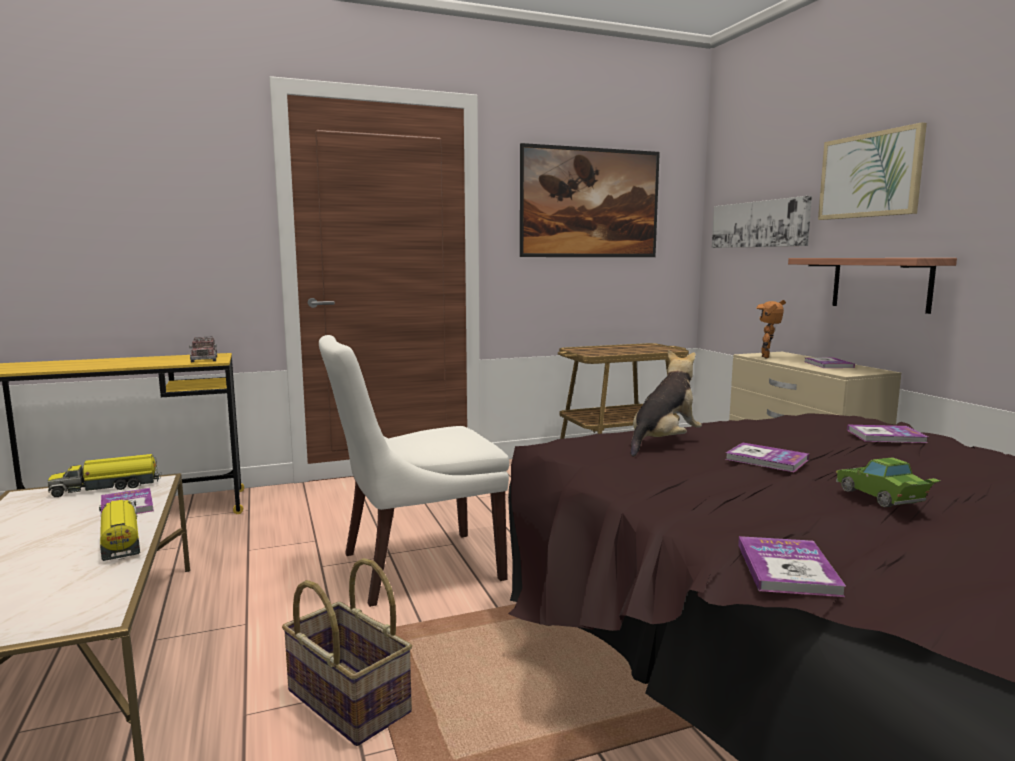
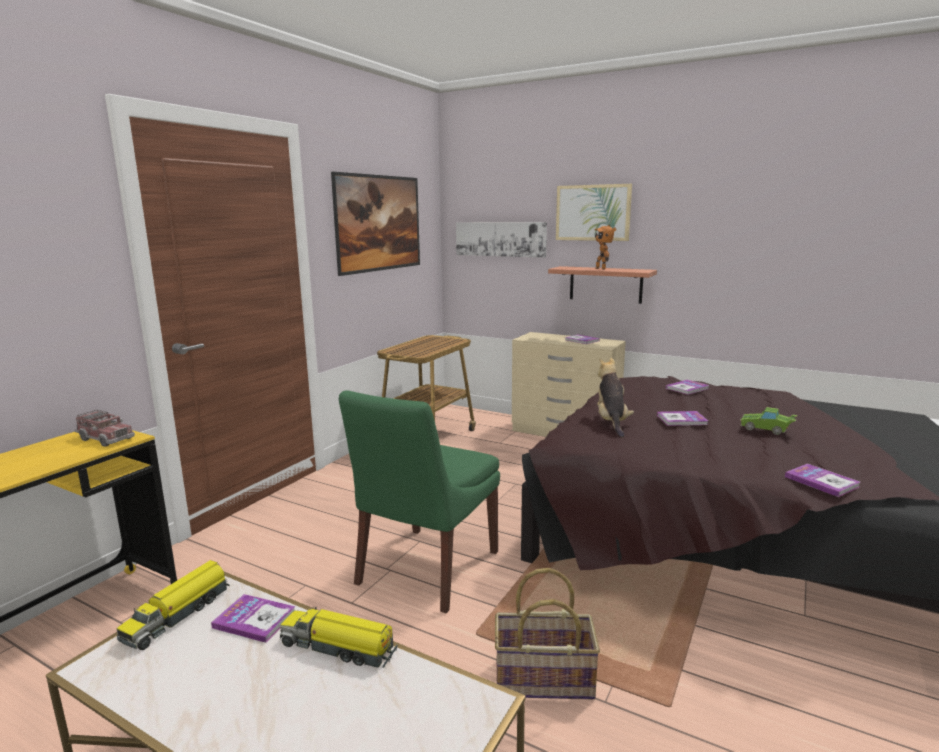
camera: 40 degrees left, 5 degrees up
white chair [319,335,509,607] -> green chair [339,390,500,613]
toy robot [756,300,786,359] -> toy robot moved to [595,225,616,270]

